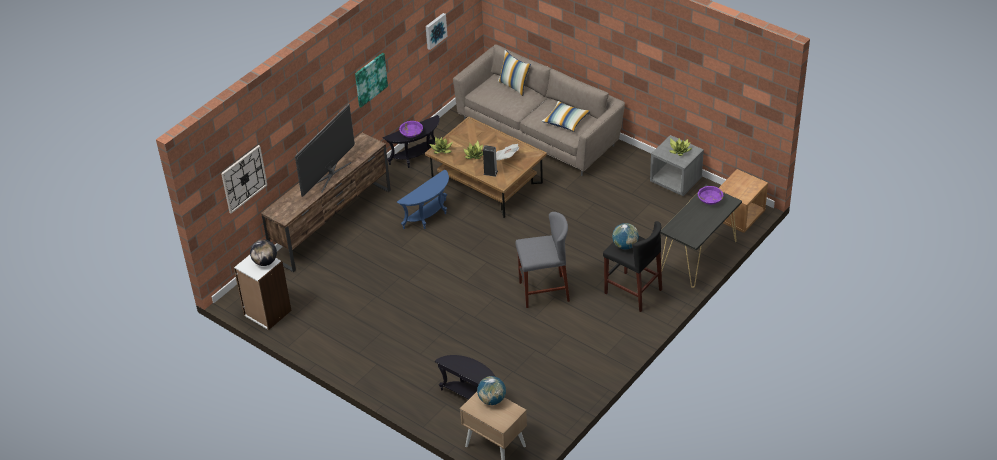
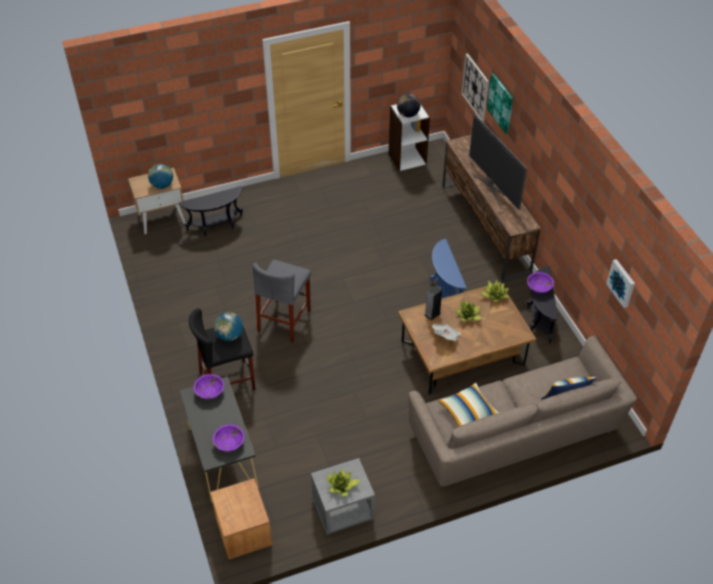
camera: 120 degrees right, 5 degrees up
picture [355,53,388,107] -> picture moved to [487,73,513,134]
none -> purple bowl [194,374,224,399]

